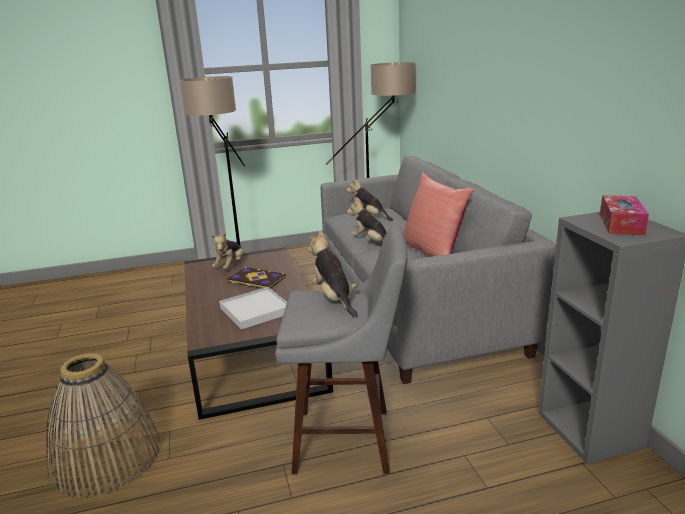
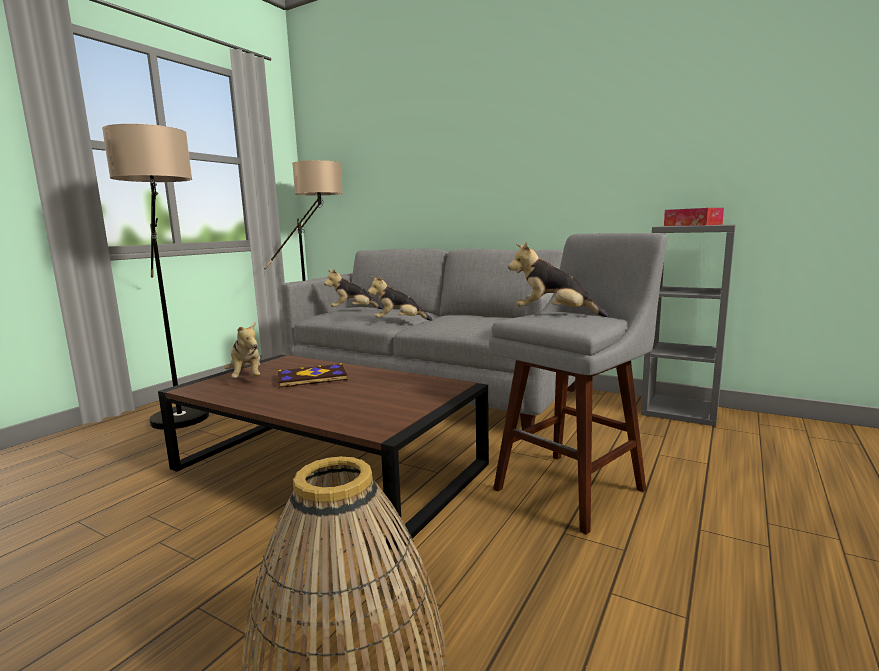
camera: 45 degrees left, 10 degrees down
white tray [219,287,287,330] -> none
red pillow [403,173,474,257] -> none

